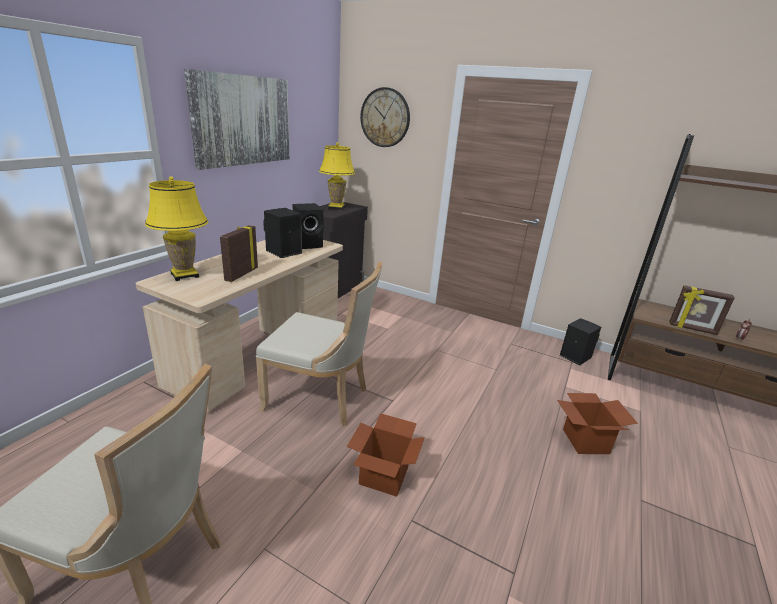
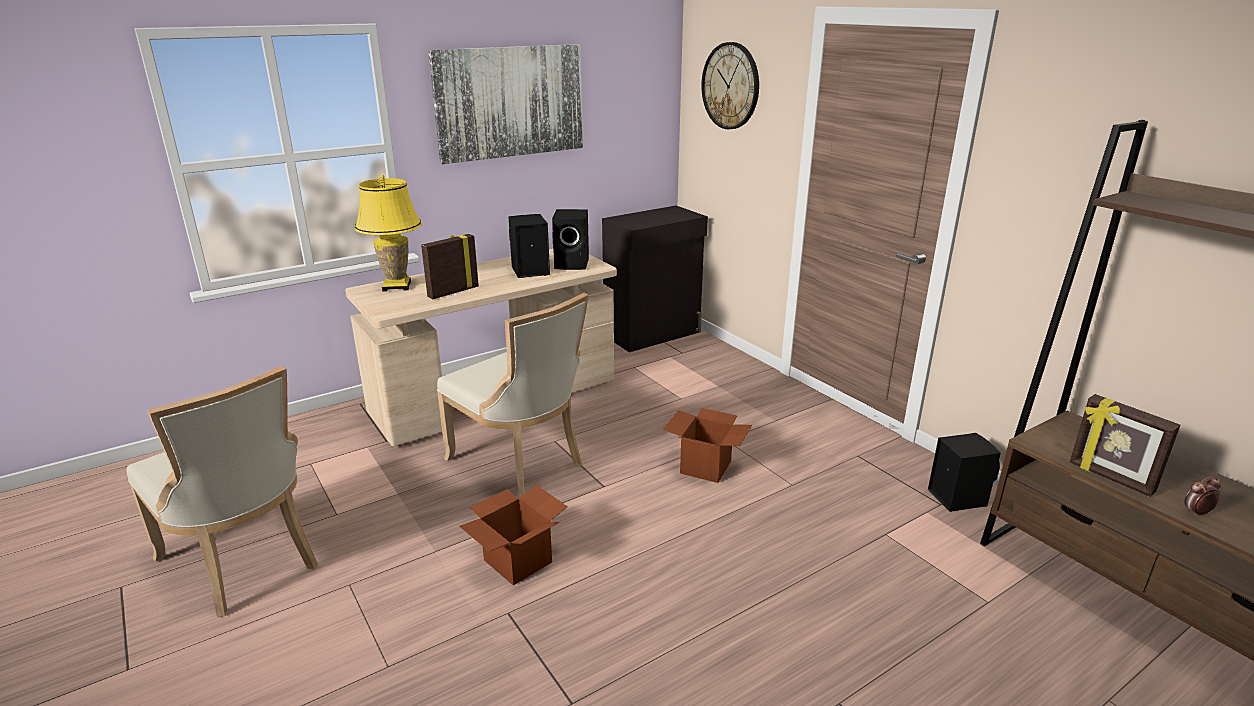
camera: 30 degrees right, 0 degrees up
yellow table lamp [319,142,355,210] -> none
cardboard box [557,393,638,454] -> cardboard box moved to [663,408,752,483]

